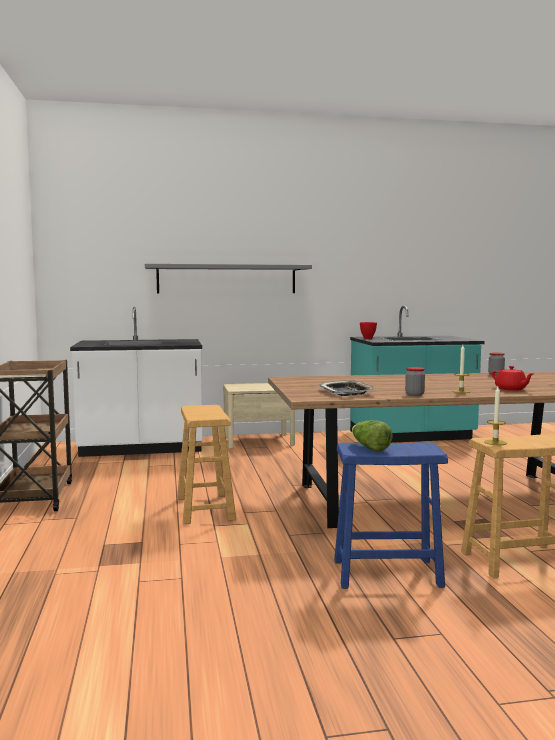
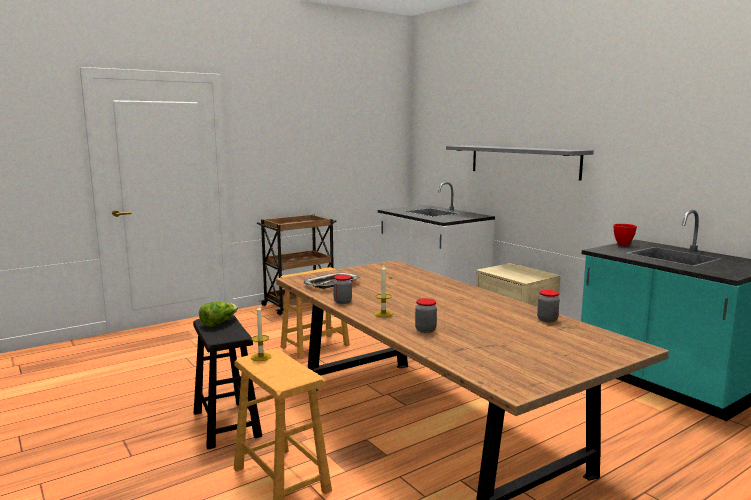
camera: 65 degrees right, 5 degrees up
blue stool [334,442,448,589] -> black stool [193,315,262,449]
red teapot [492,366,534,391] -> jar [415,298,437,333]

